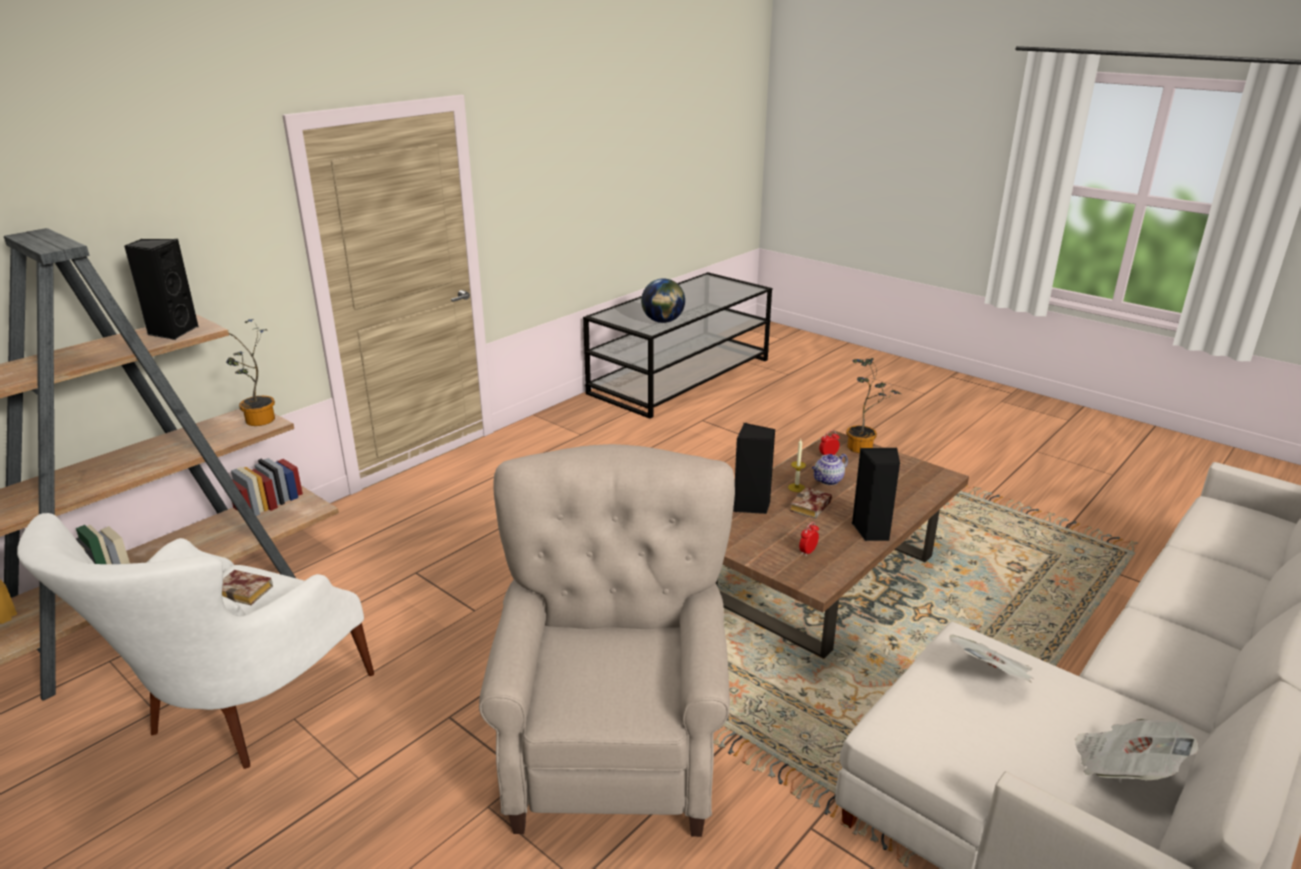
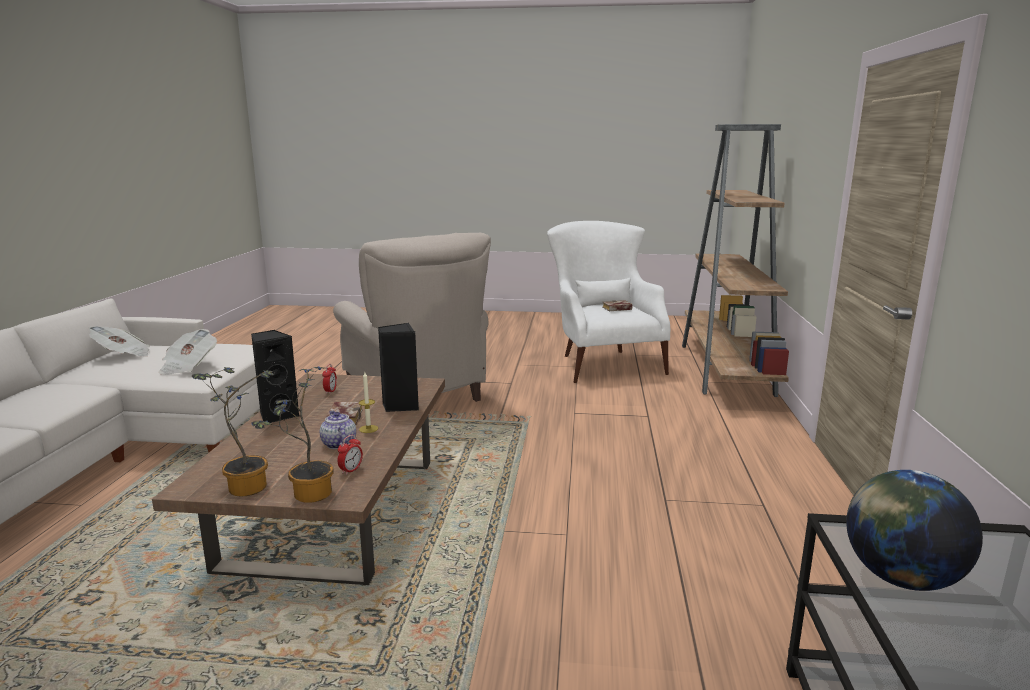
camera: 145 degrees right, 10 degrees down
black speaker [124,239,199,340] -> none
potted plant [226,319,275,426] -> potted plant moved to [192,367,274,497]
teapot [812,454,848,485] -> teapot turned 45 degrees counterclockwise [320,411,356,449]

